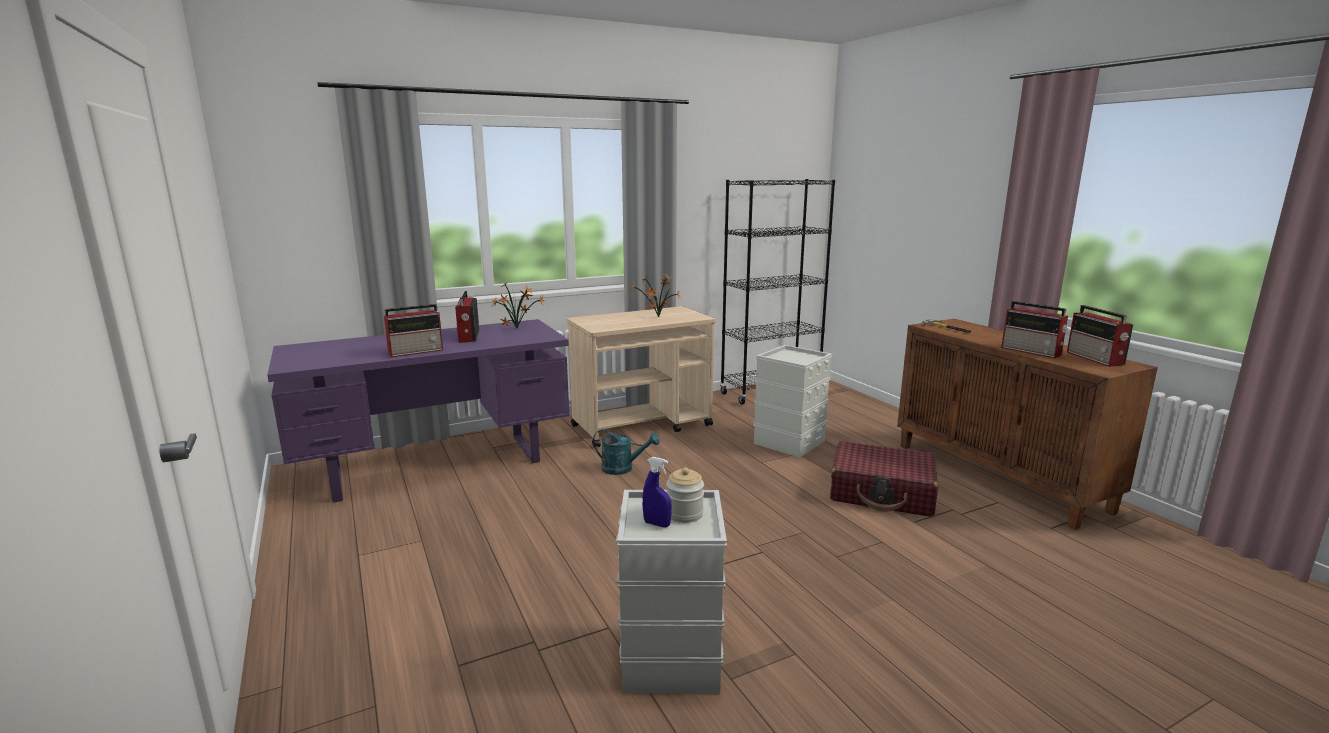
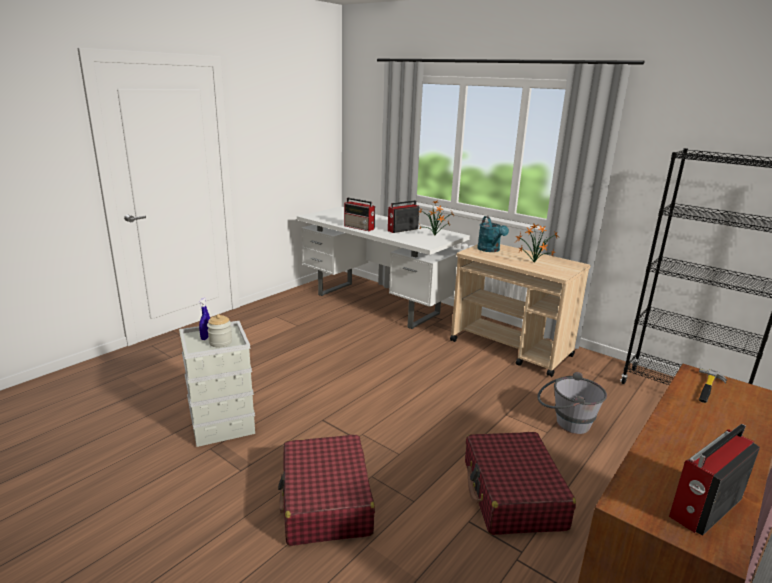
camera: 65 degrees right, 5 degrees up
purple desk [267,319,570,503] -> white desk [297,206,470,329]
turquoise watering can [593,429,660,475] -> turquoise watering can moved to [477,216,509,252]
grey storage box [753,345,833,458] -> grey bucket [537,372,607,434]
radio [1001,301,1068,358] -> none
none -> red suitcase [278,435,375,546]

